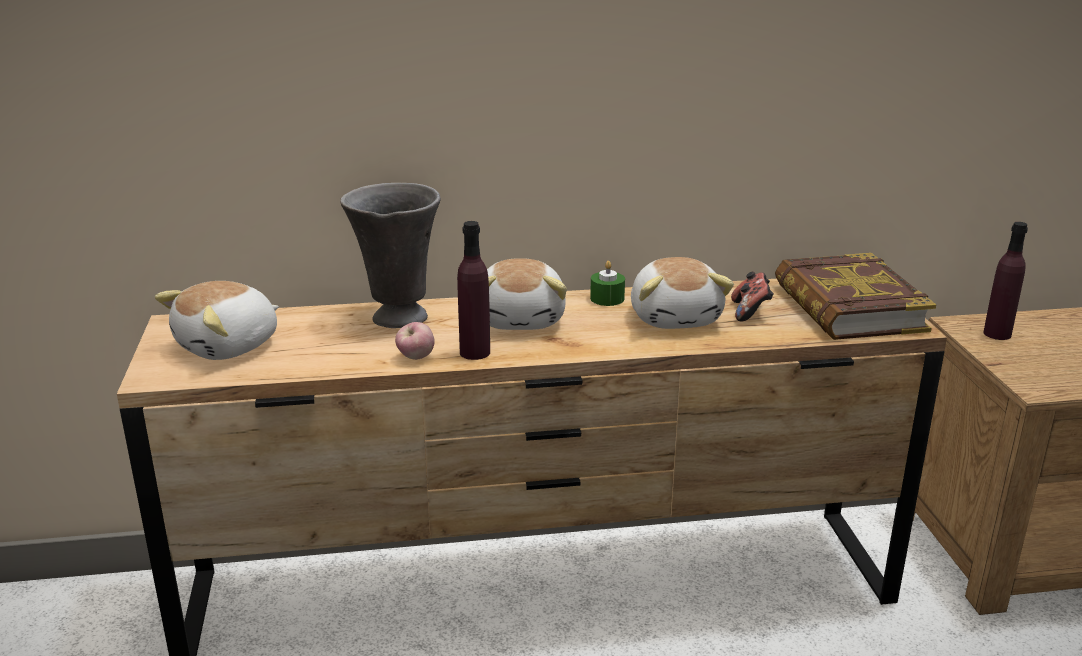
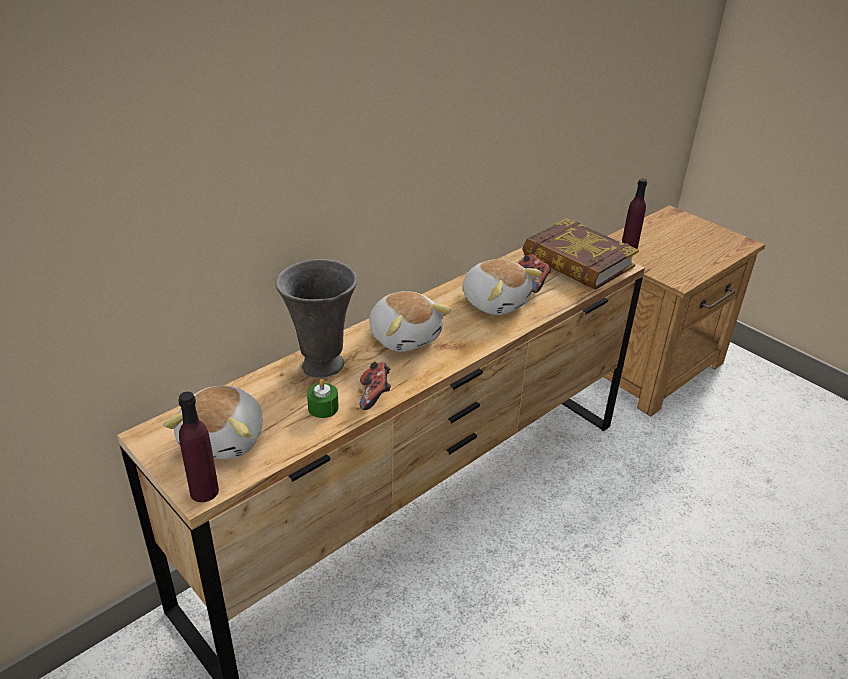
camera: 35 degrees left, 10 degrees up
apple [395,322,435,360] -> game controller [360,362,391,410]
purple bottle [457,221,490,360] -> purple bottle moved to [178,392,219,502]
green candle [590,261,625,306] -> green candle moved to [307,379,339,418]

